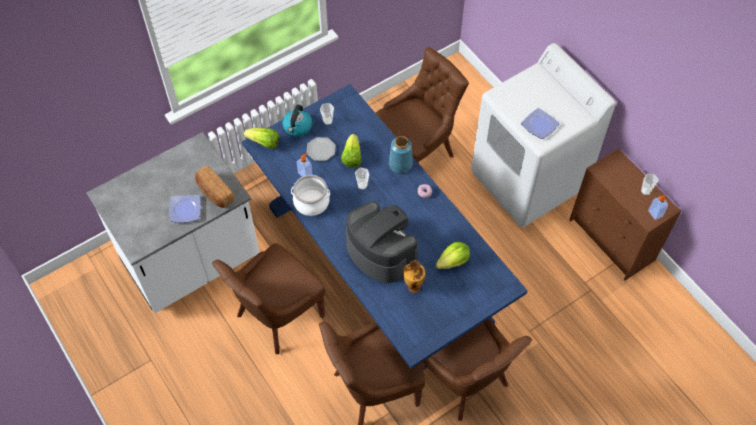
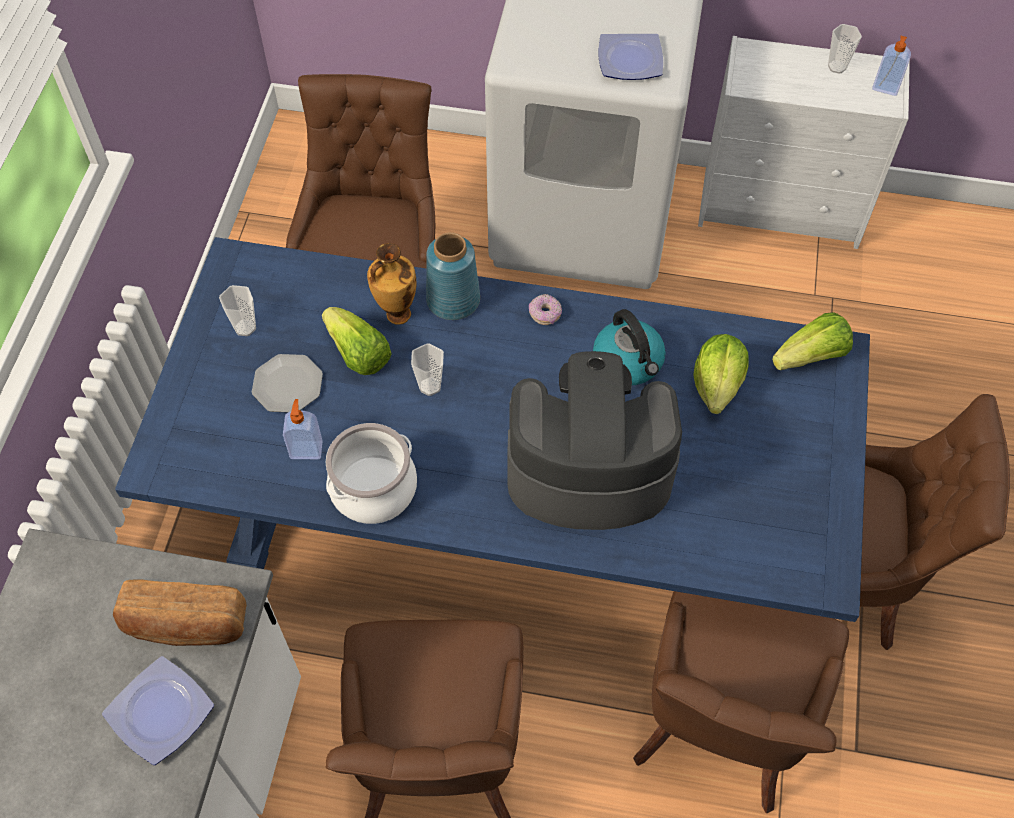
camera: 45 degrees left, 0 degrees up
lettuce [244,128,279,149] -> lettuce moved to [772,312,853,370]
kettle [283,105,312,137] -> kettle moved to [593,309,666,385]
vase [403,260,425,293] -> vase moved to [367,243,417,325]
brown dresser [569,148,681,281] -> white dresser [698,36,910,249]

